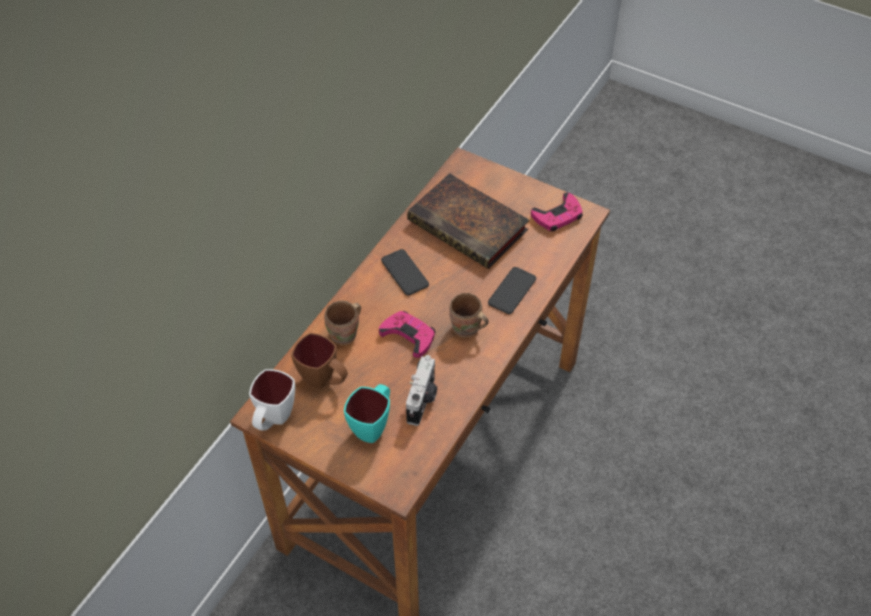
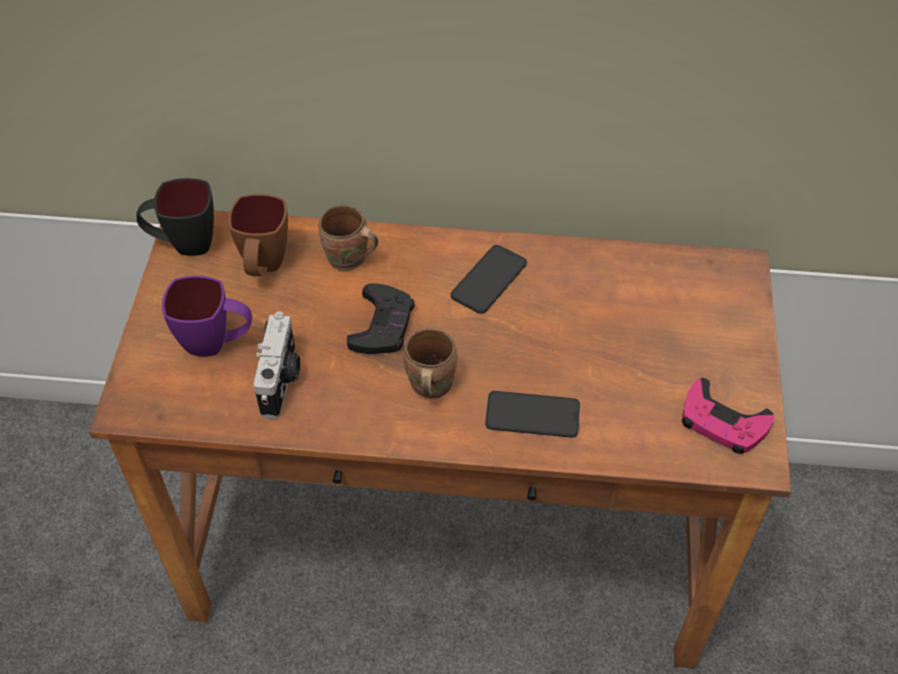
camera: 65 degrees right, 0 degrees up
white mug [249,369,295,431] -> black mug [137,178,214,256]
turquoise mug [344,384,390,443] -> purple mug [162,276,252,357]
pink game controller [379,311,436,358] -> black game controller [347,283,415,354]
camera [406,355,437,426] -> camera turned 75 degrees counterclockwise [254,312,300,419]
book [407,173,529,269] -> none

